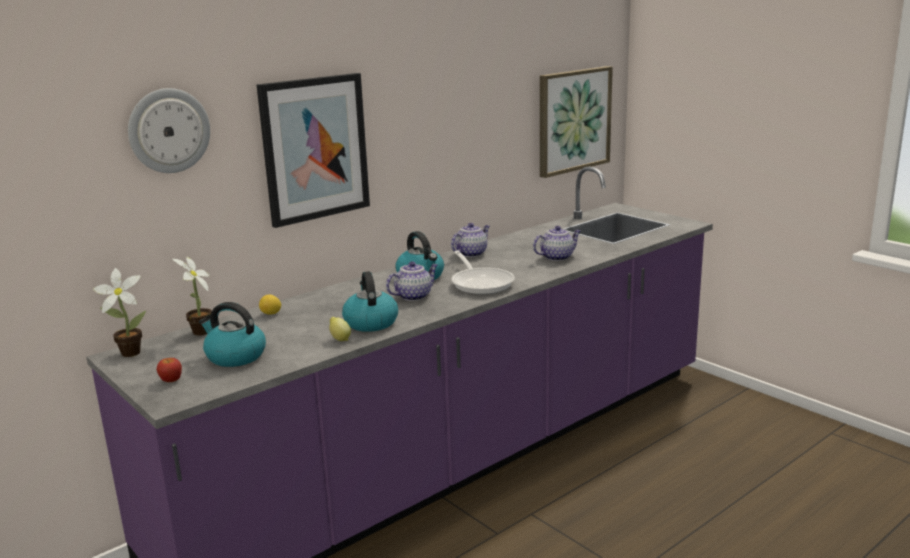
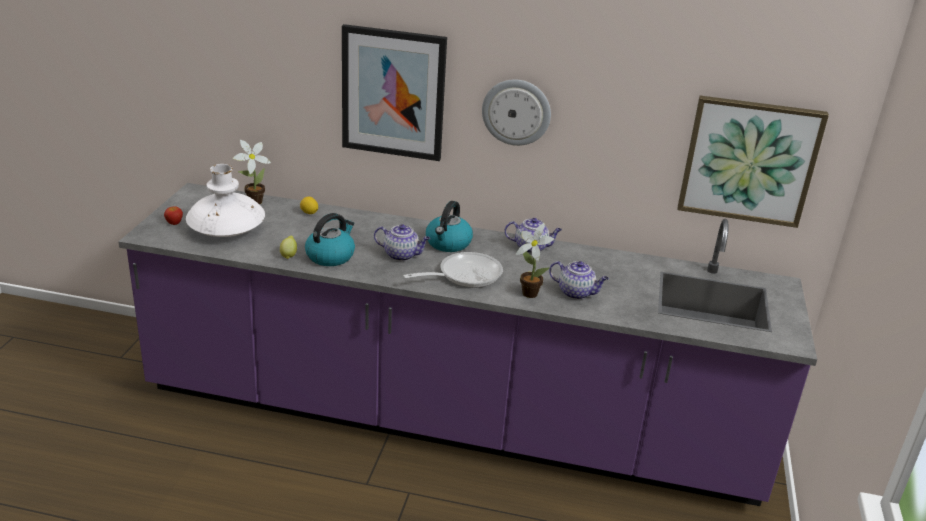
camera: 50 degrees right, 10 degrees up
potted plant [93,268,146,357] -> potted plant moved to [516,223,554,298]
wall clock [128,88,210,173] -> wall clock moved to [482,79,551,146]
kettle [199,302,266,367] -> white vase [186,164,265,237]
frying pan [451,251,515,295] -> frying pan turned 150 degrees counterclockwise [403,252,503,288]

